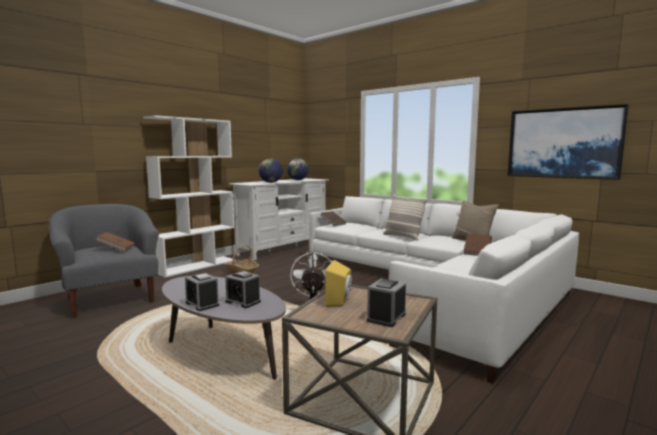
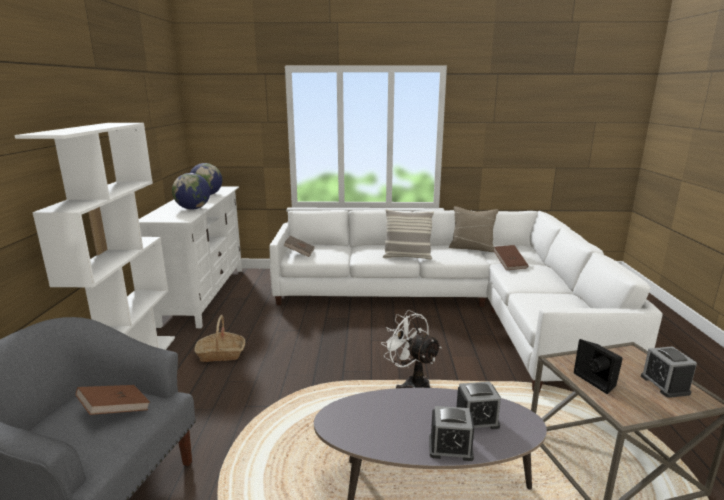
camera: 40 degrees left, 10 degrees up
yellow speaker [326,260,352,306] -> black speaker [574,339,623,394]
picture [508,104,629,180] -> none

